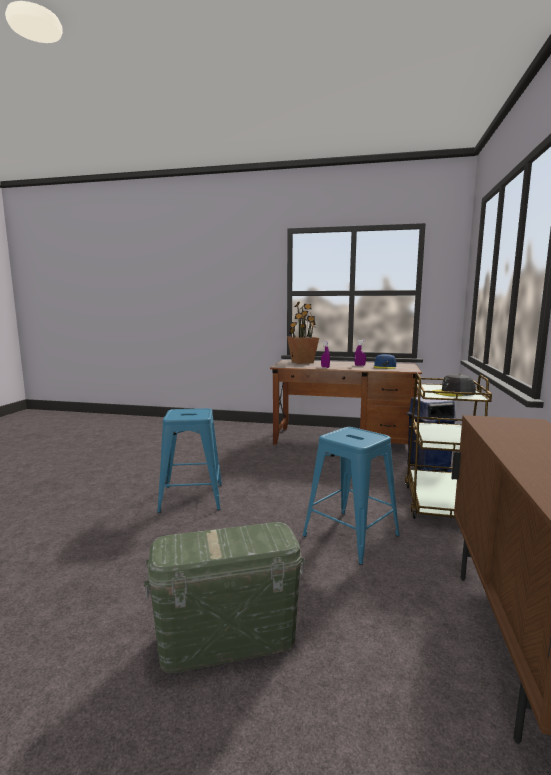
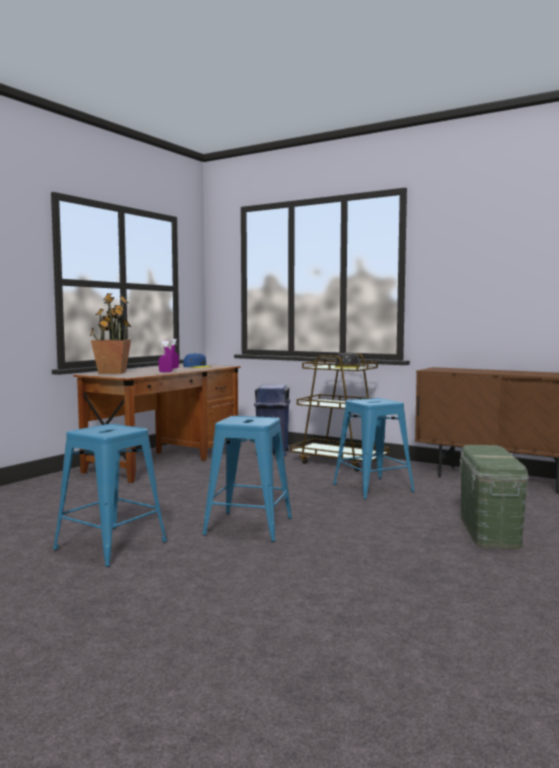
camera: 70 degrees left, 5 degrees down
none -> blue stool [53,424,167,567]

